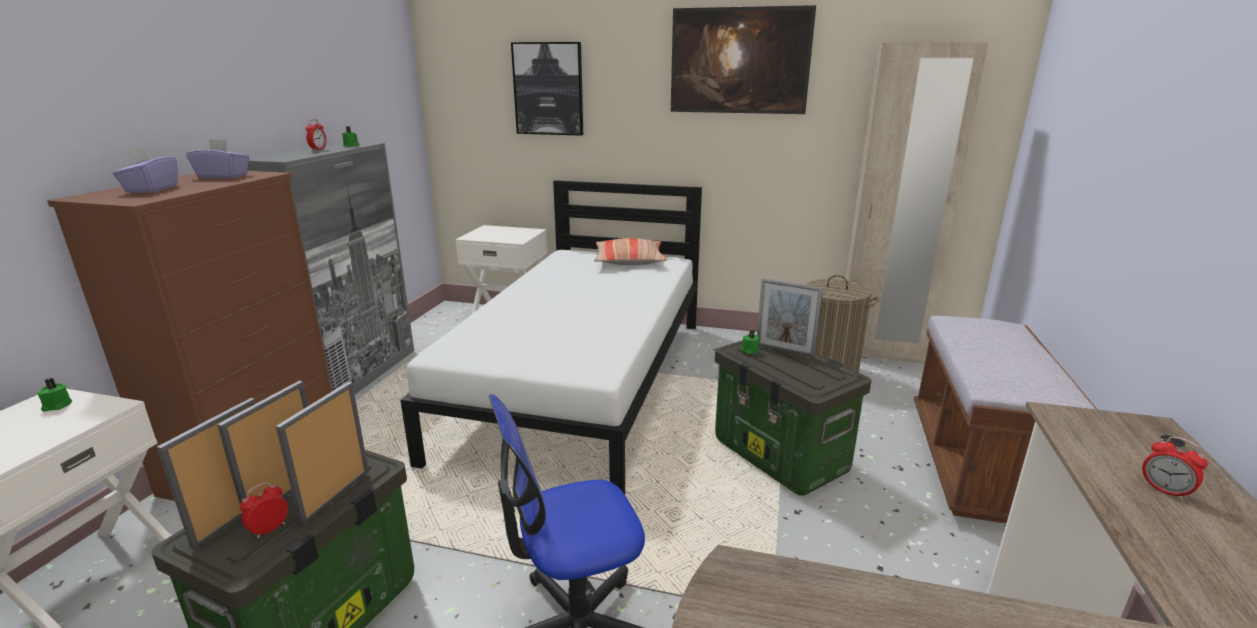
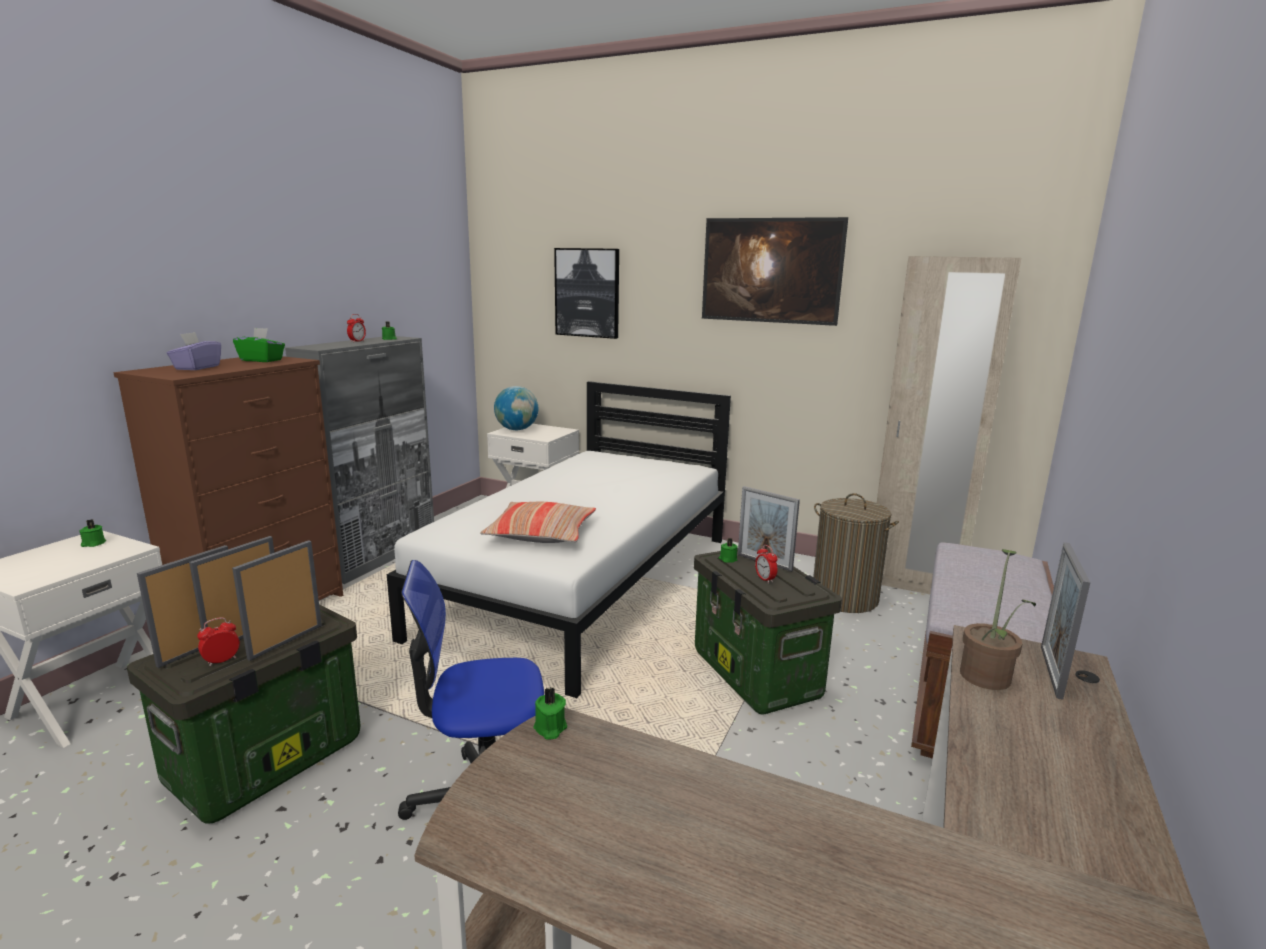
camera: 10 degrees right, 5 degrees down
purple tissue box [186,139,249,179] -> green tissue box [233,328,285,362]
pillow [594,238,666,265] -> pillow moved to [480,502,596,543]
alarm clock [1142,436,1208,500] -> alarm clock moved to [755,545,777,583]
none -> globe [494,386,539,430]
none -> green candle [533,688,567,740]
none -> potted plant [960,549,1036,690]
none -> picture frame [1041,542,1090,700]

